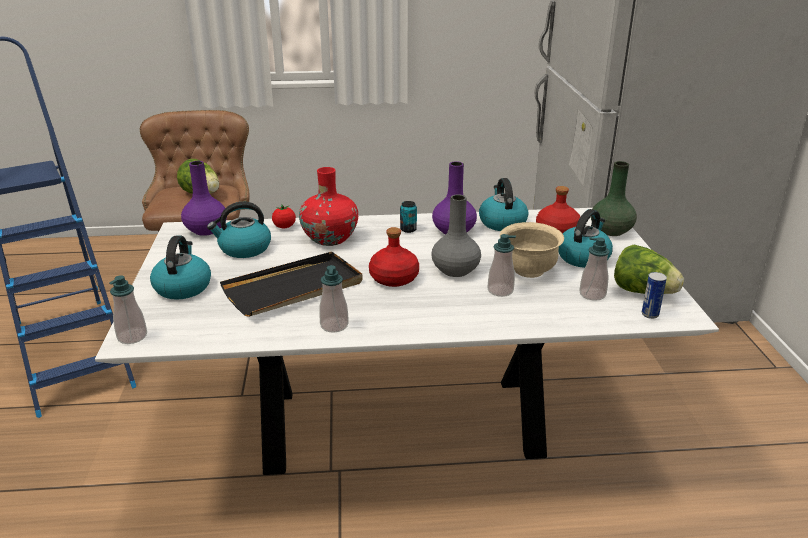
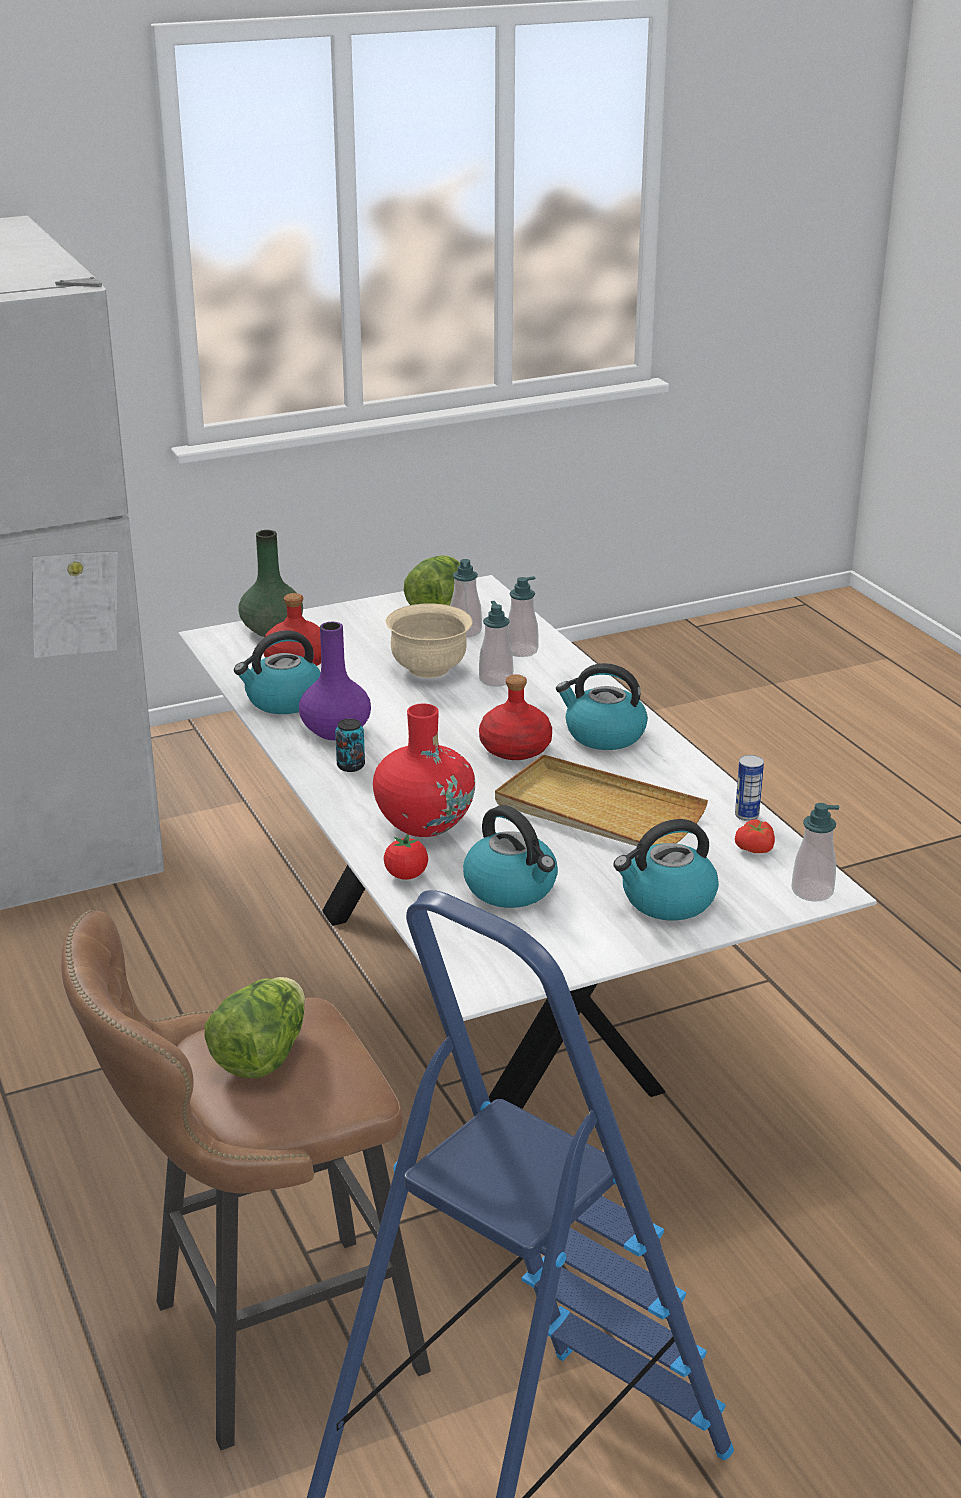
camera: 110 degrees left, 0 degrees up
purple vase [181,161,227,236] -> none
black tray [220,252,363,317] -> beige tray [495,754,708,846]
soap dispenser [319,265,349,333] -> soap dispenser moved to [508,576,539,657]
grey vase [431,194,481,277] -> none
kettle [559,209,613,268] -> kettle moved to [556,663,648,750]
can [642,272,667,319] -> can moved to [735,755,764,821]
none -> tomato [735,819,775,853]

